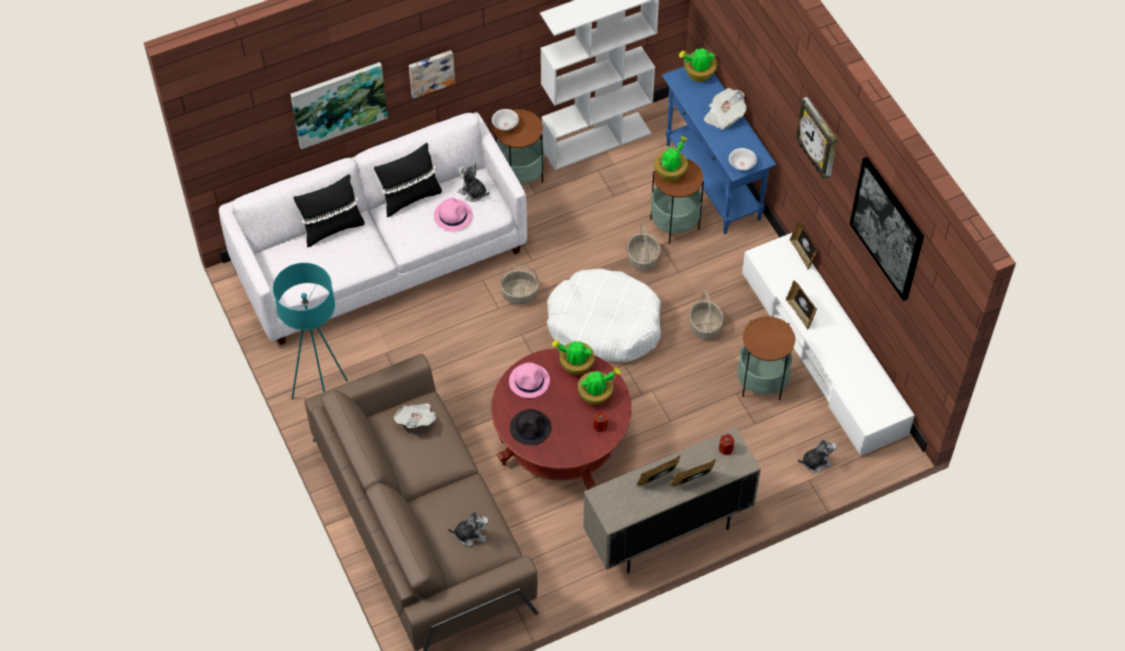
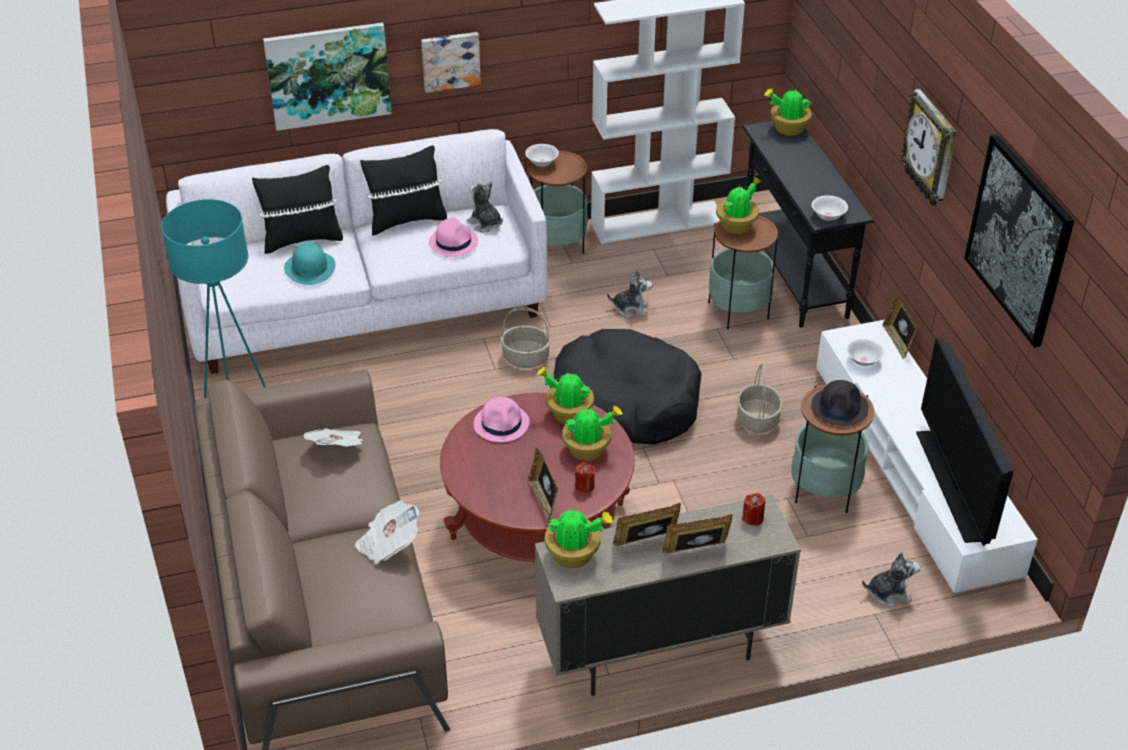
camera: 10 degrees right, 15 degrees down
plush toy [448,511,489,546] -> plush toy moved to [607,270,653,318]
black hat [510,409,551,445] -> black hat moved to [811,380,869,426]
white dog bed [547,268,661,362] -> black dog bed [550,329,702,445]
basket [627,223,660,271] -> none
blue console table [662,67,777,234] -> black console table [742,121,874,328]
newspaper [704,88,747,130] -> newspaper moved to [355,500,420,564]
picture frame [786,281,817,330] -> picture frame moved to [528,448,559,523]
none -> turquoise hat [284,242,336,285]
none -> potted plant [545,508,613,568]
none -> white bowl [847,339,884,366]
none -> television [916,338,1014,546]

